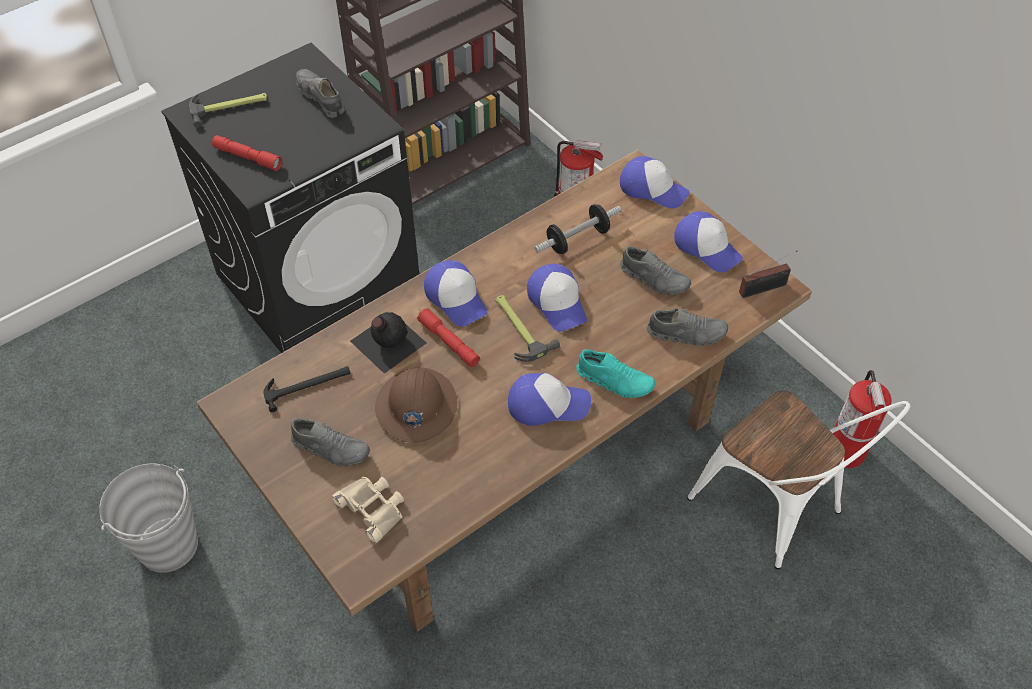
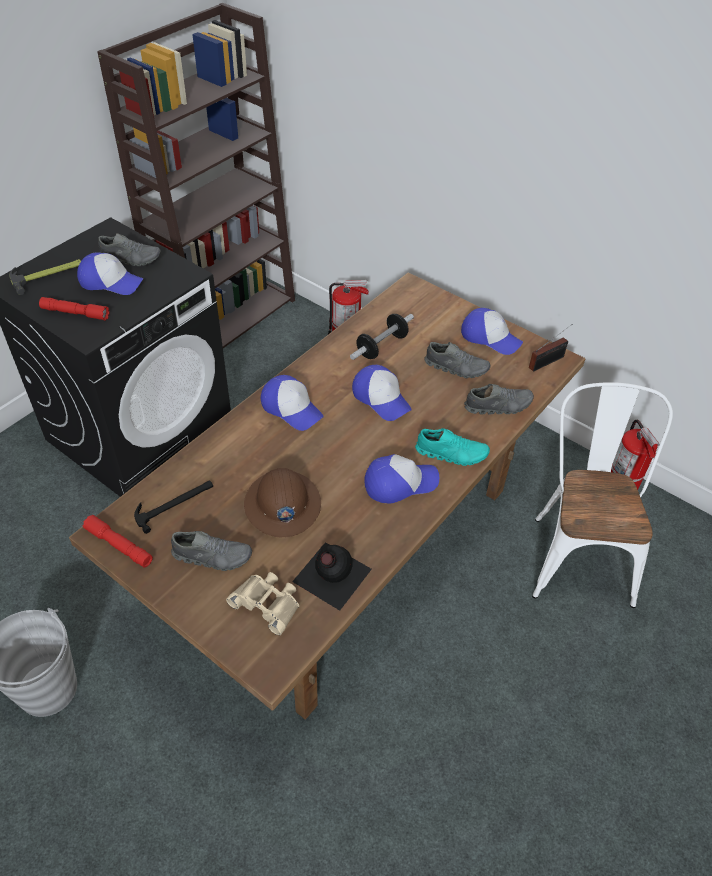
camera: 15 degrees left, 5 degrees down
grey shoe [296,69,345,118] -> grey shoe turned 150 degrees clockwise [98,233,161,266]
black bottle [350,312,427,374] -> black bottle moved to [292,542,372,611]
red flashlight [417,308,480,367] -> red flashlight moved to [83,515,153,568]
hammer [495,295,560,362] -> none
cap [620,156,690,209] -> cap moved to [77,253,144,295]
white chair [687,391,910,569] -> white chair turned 120 degrees counterclockwise [532,382,673,608]

